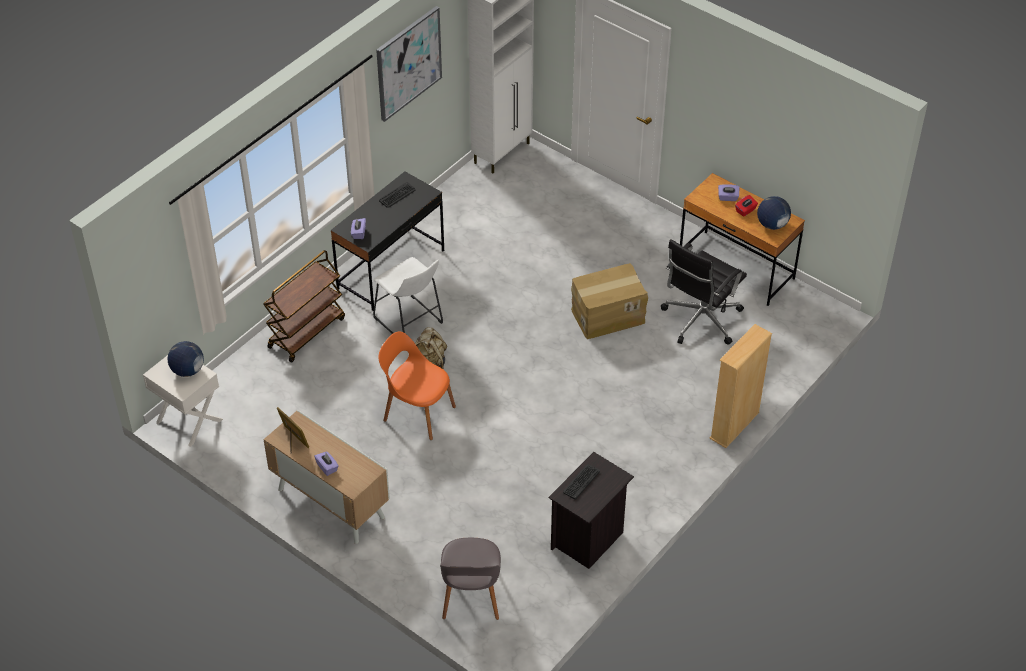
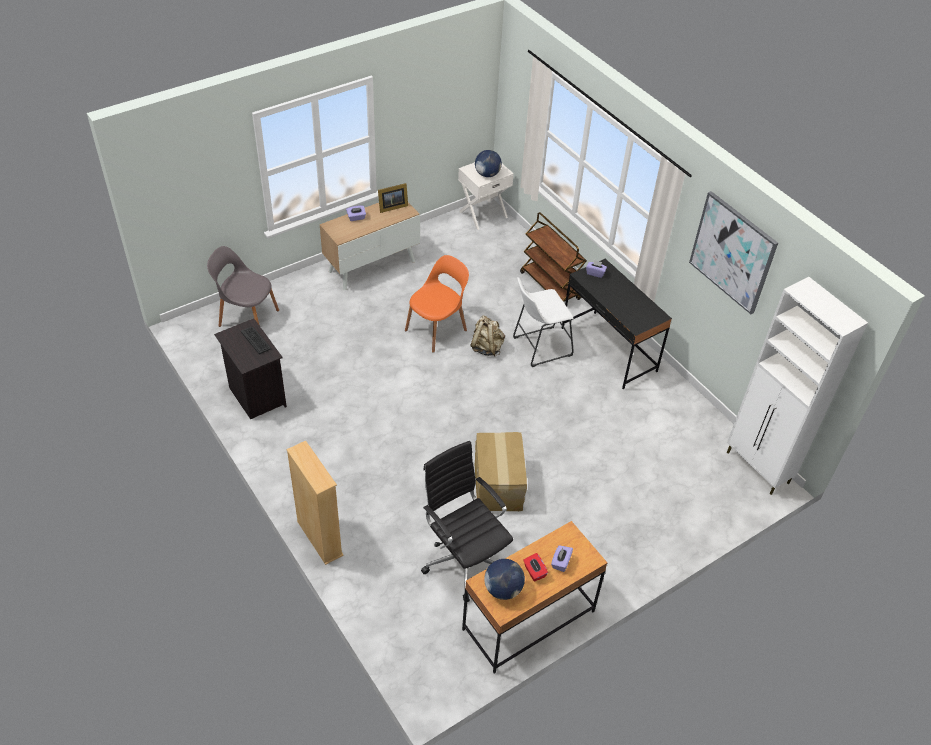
camera: 105 degrees right, 0 degrees up
keyboard [379,182,416,208] -> none

